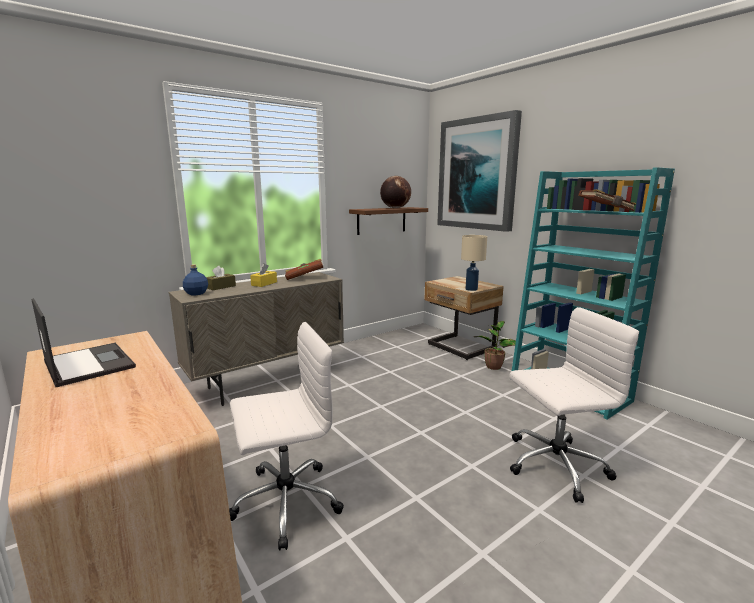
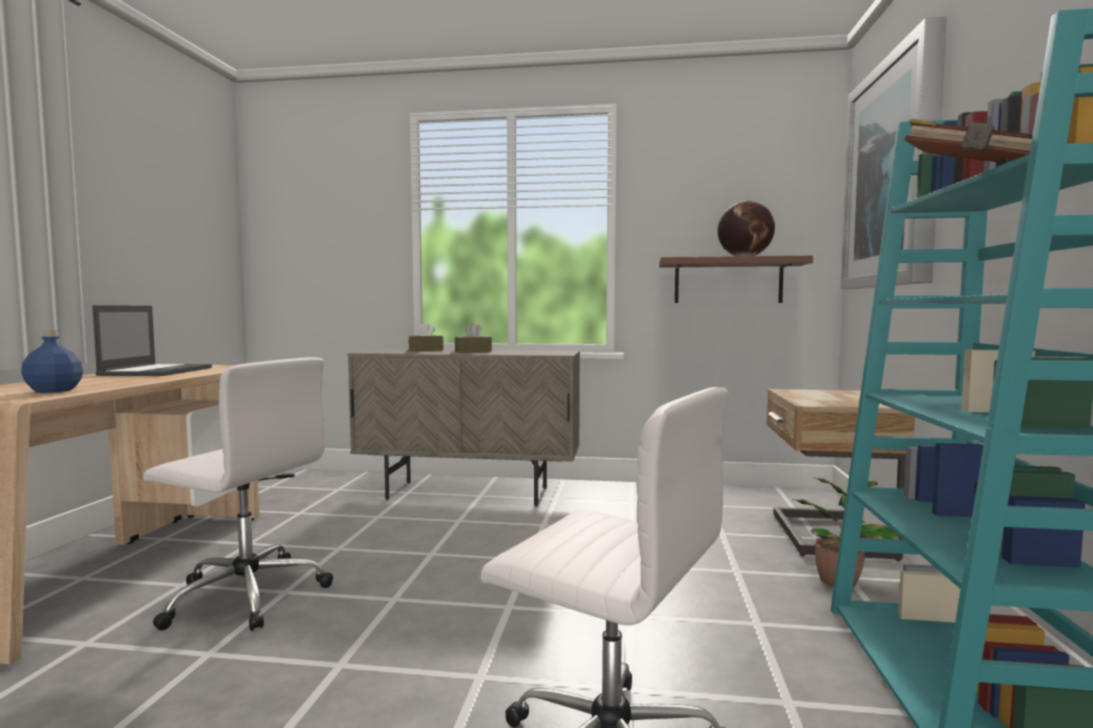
camera: 45 degrees right, 10 degrees down
blue bottle [183,264,208,295] -> blue bottle moved to [21,330,83,393]
yellow tissue box [250,263,277,287] -> brown tissue box [455,323,492,353]
brown book [285,259,323,280] -> none
beige table lamp [461,235,487,291] -> none

